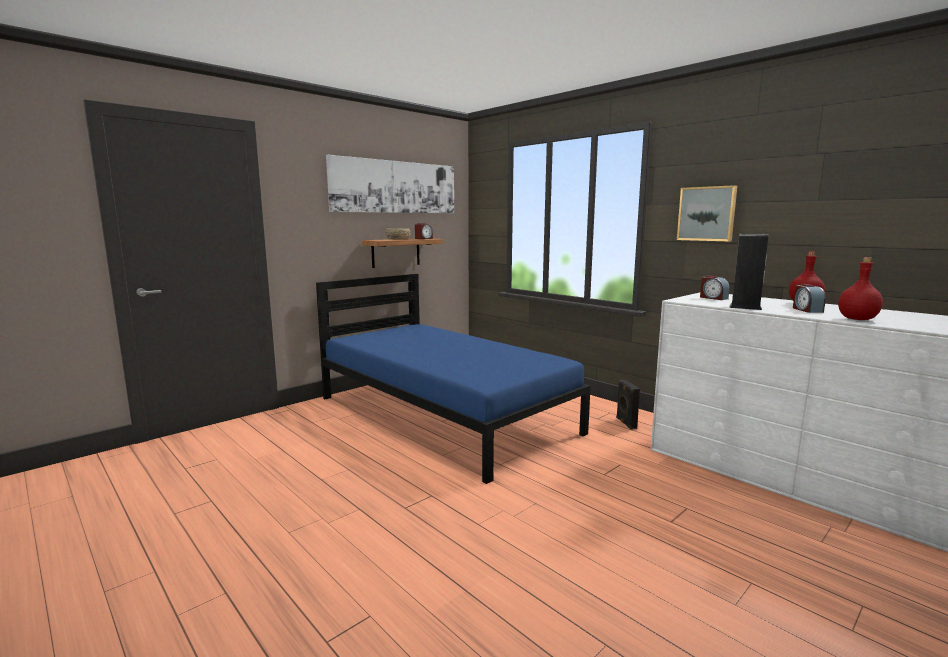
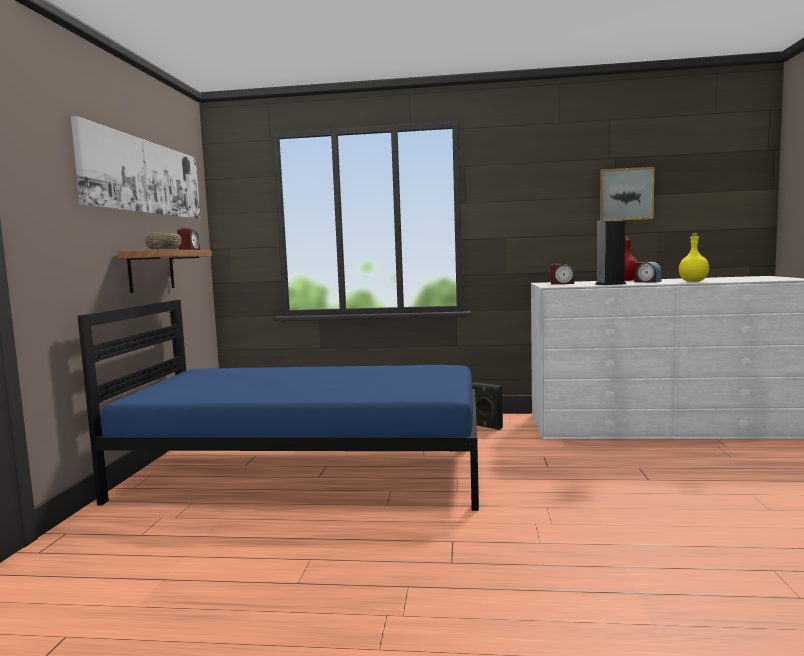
camera: 40 degrees left, 5 degrees down
picture [677,185,737,241] -> picture moved to [600,167,654,220]
red bottle [838,257,883,320] -> yellow bottle [679,233,709,282]

